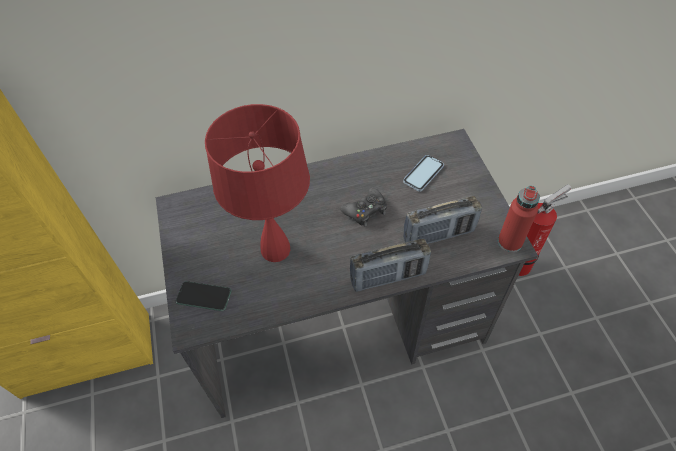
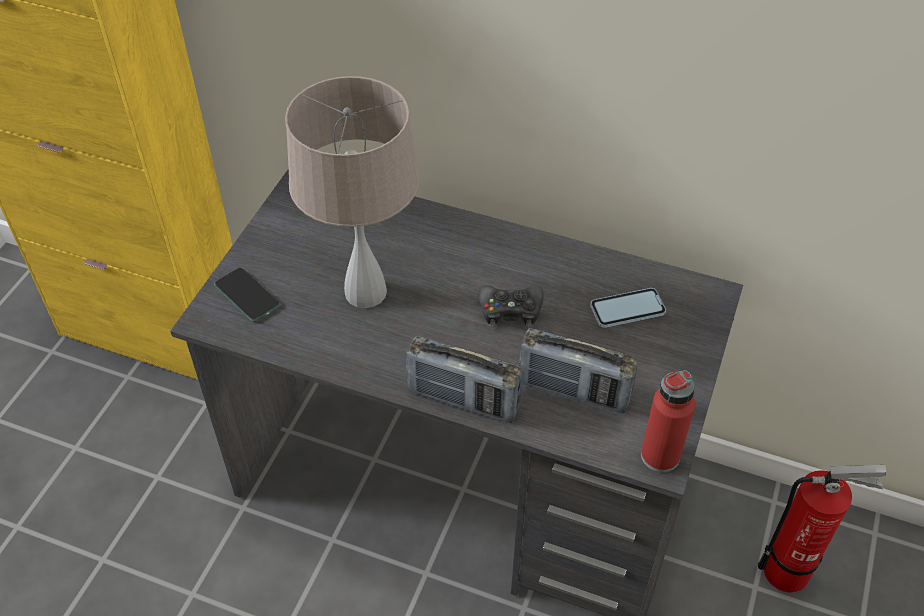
camera: 35 degrees right, 5 degrees down
red table lamp [205,104,310,262] -> beige table lamp [285,76,419,308]

